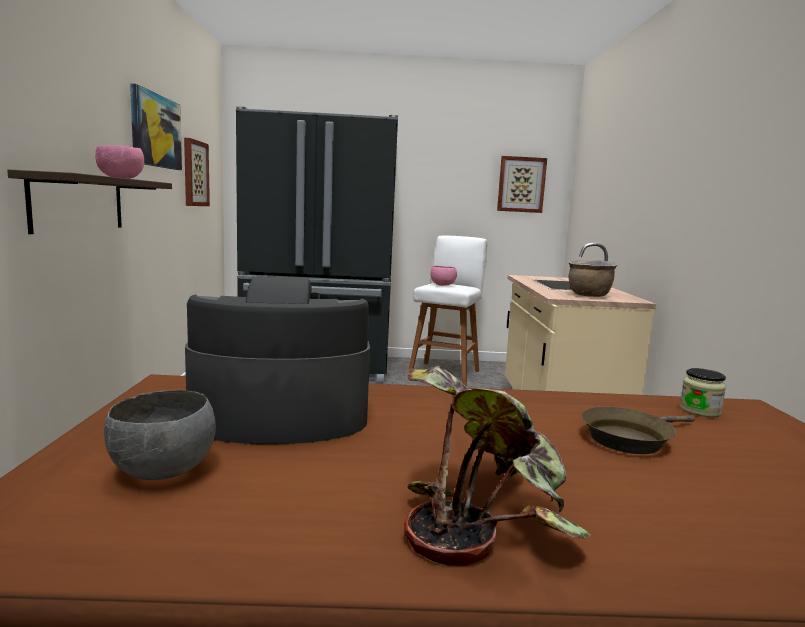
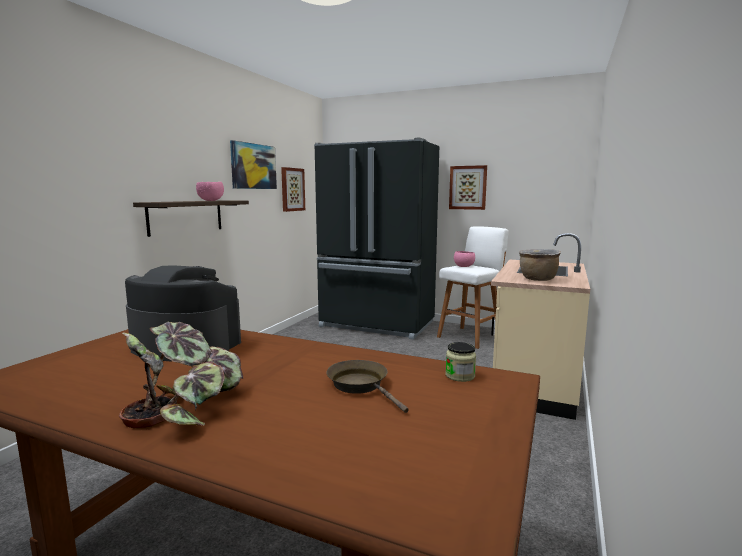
camera: 25 degrees right, 0 degrees up
grey bowl [104,390,216,480] -> none
picture [497,156,547,213] -> picture moved to [449,165,487,210]
brown frying pan [581,406,695,454] -> brown frying pan turned 60 degrees clockwise [326,360,409,413]

